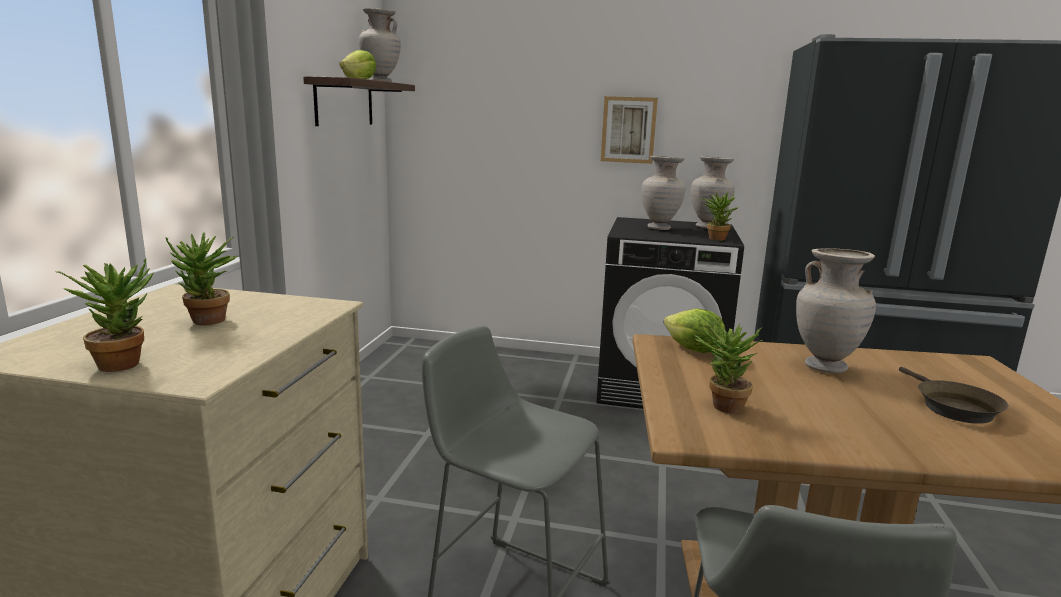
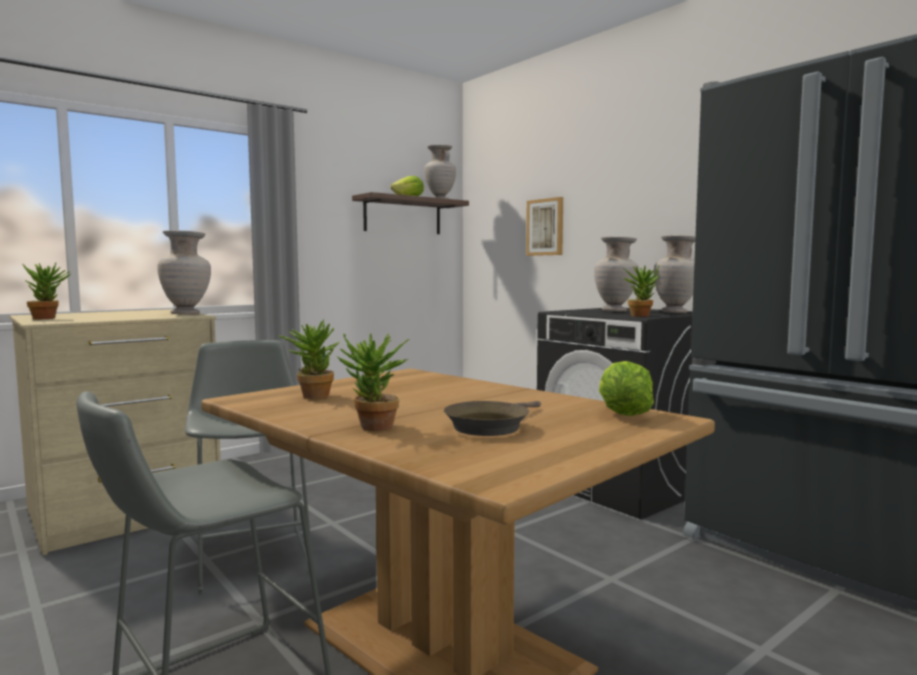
camera: 40 degrees right, 10 degrees down
potted plant [166,232,238,325] -> potted plant moved to [336,333,410,431]
picture [601,96,658,164] -> picture moved to [526,197,563,256]
lettuce [664,309,725,353] -> lettuce moved to [599,361,654,416]
beige vase [796,249,876,373] -> beige vase moved to [157,230,211,314]

